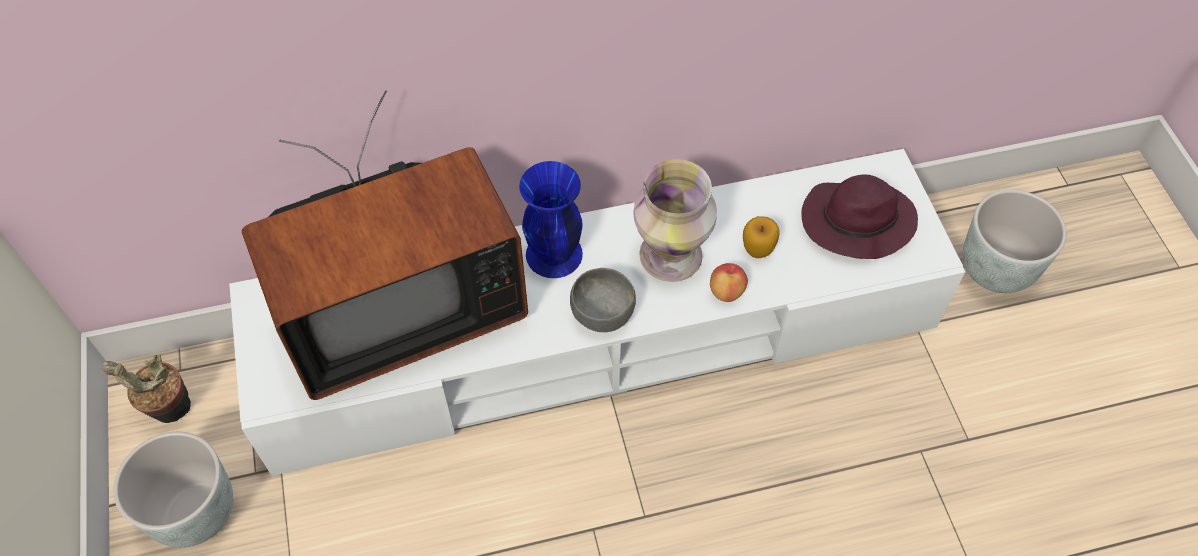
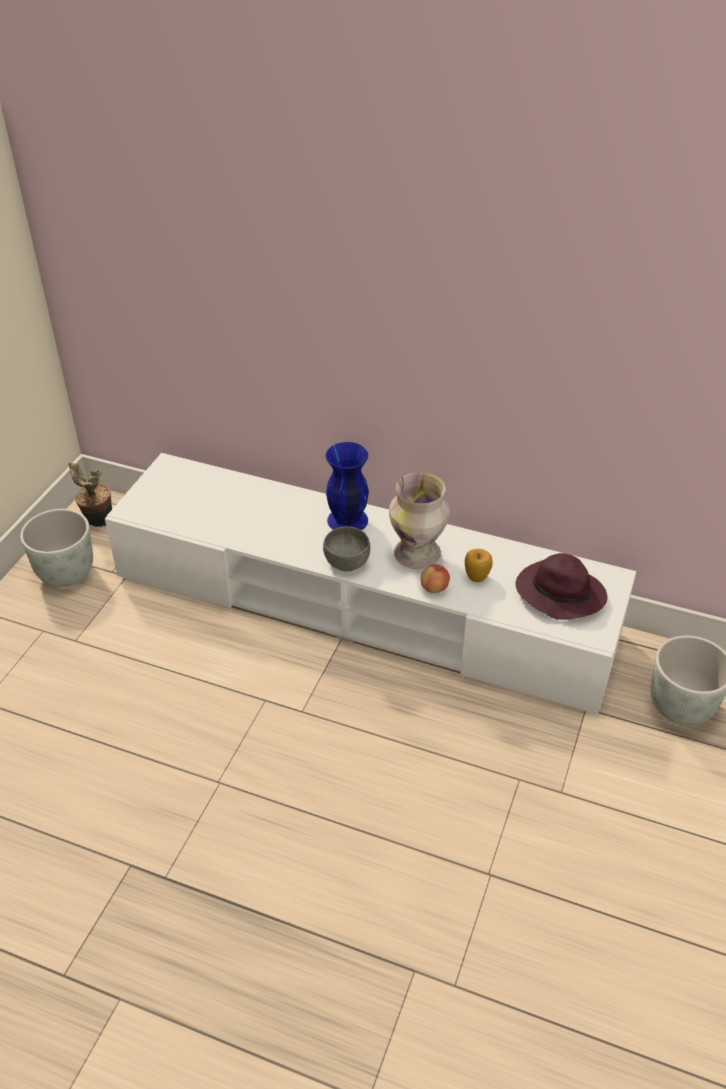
camera: 35 degrees right, 15 degrees down
television [242,90,528,400] -> none

